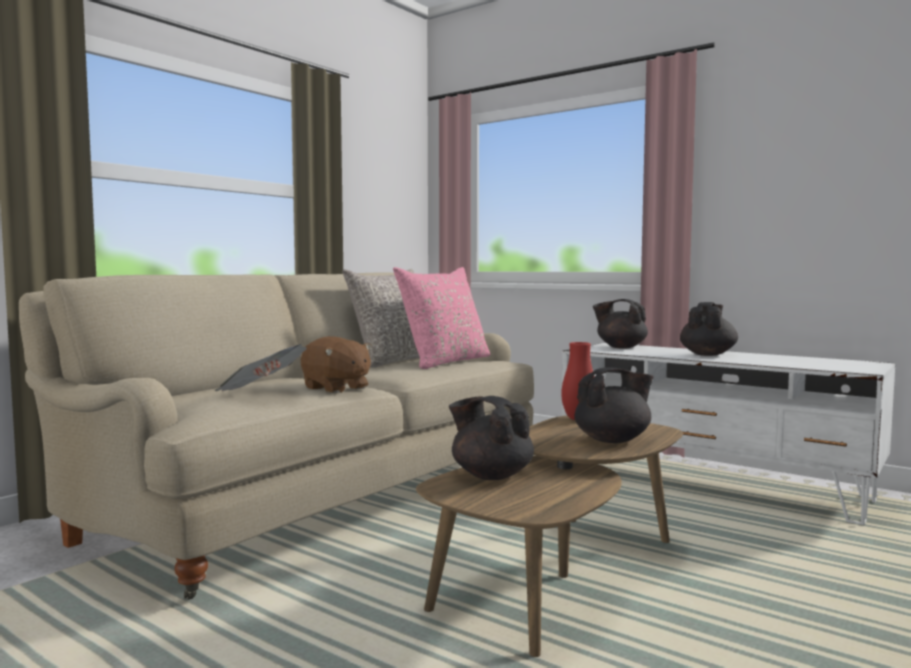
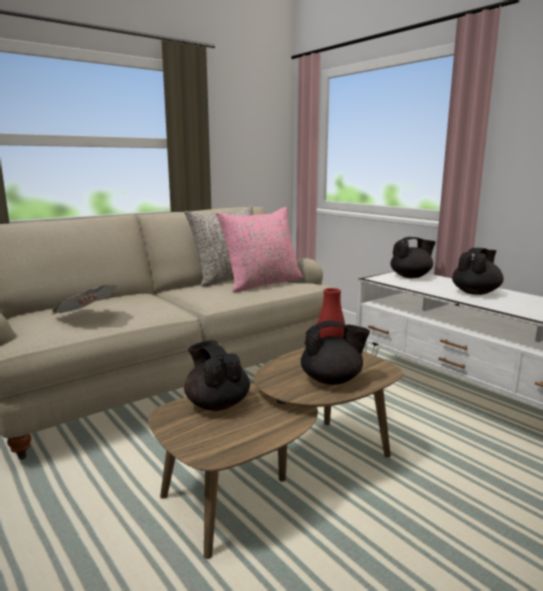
camera: 15 degrees right, 10 degrees up
brown plush toy [301,336,372,393] -> none
black teapot [593,299,648,348] -> black teapot turned 120 degrees clockwise [390,237,436,278]

